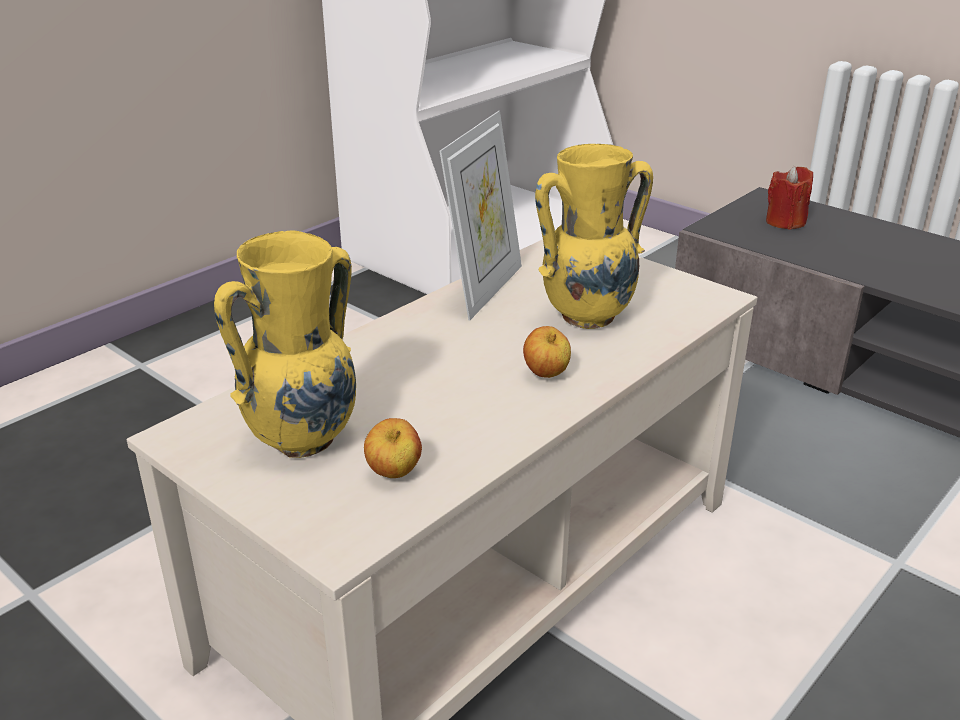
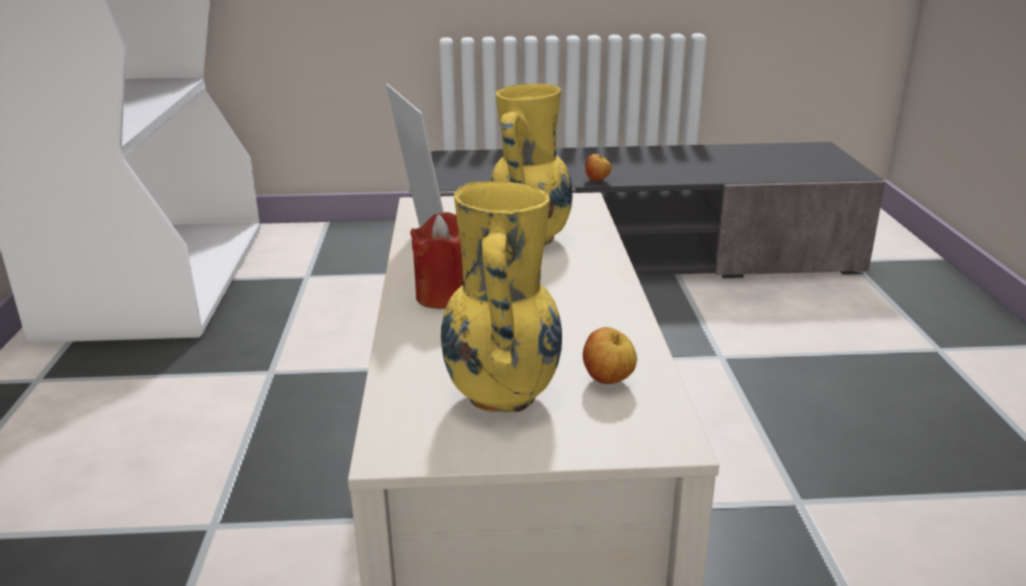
camera: 45 degrees left, 5 degrees down
apple [523,326,571,378] -> apple moved to [585,154,612,181]
red candle [766,166,813,230] -> red candle moved to [410,212,463,309]

